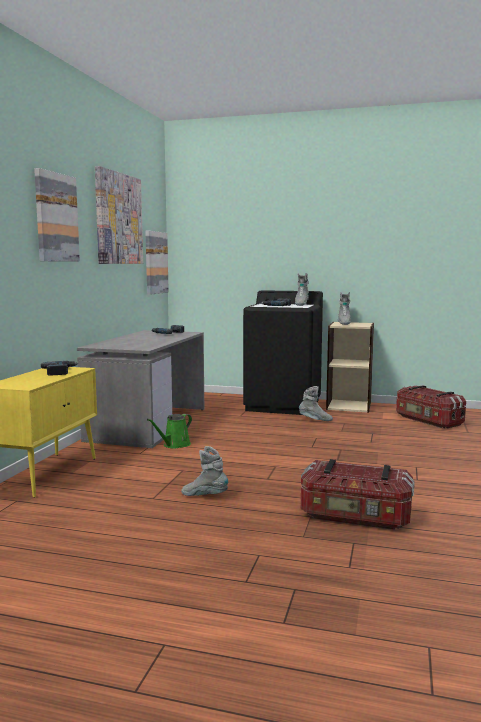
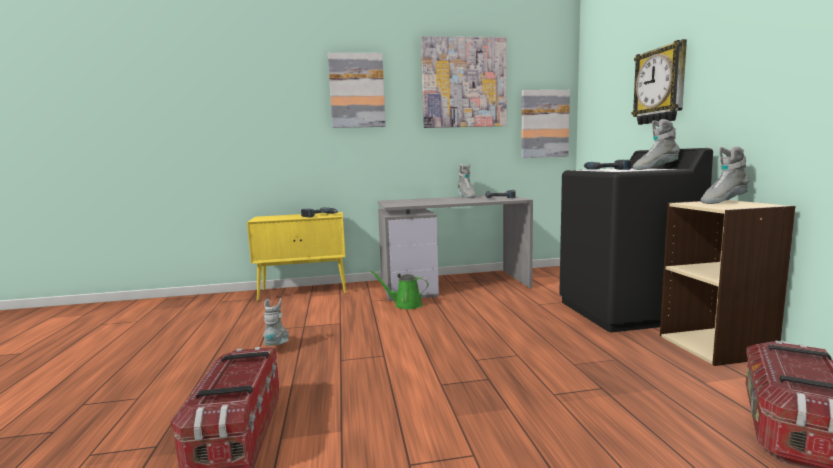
camera: 65 degrees right, 0 degrees up
grey boot [299,386,333,421] -> grey boot moved to [458,163,476,198]
none -> wall clock [632,39,687,125]

